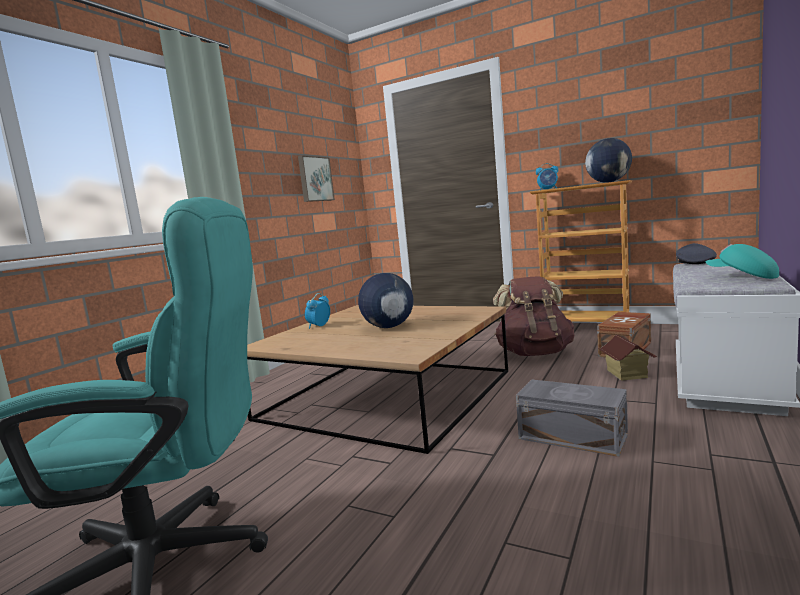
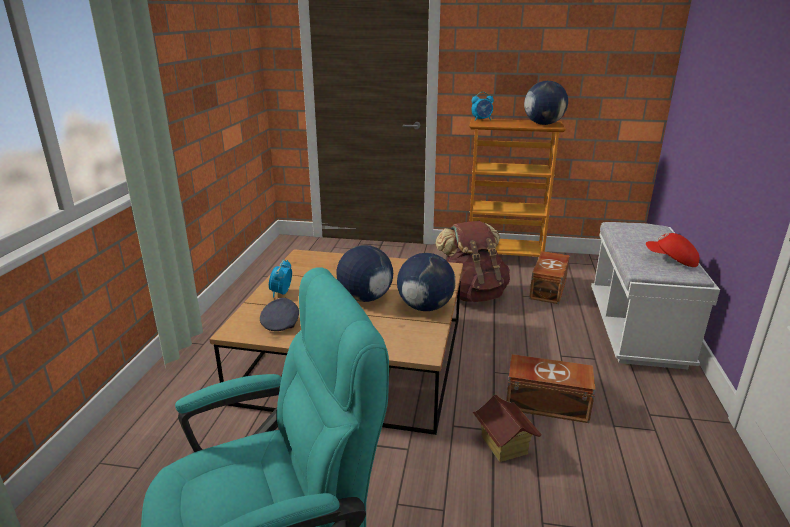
camera: 20 degrees left, 15 degrees up
picture [298,155,335,202] -> none
grey storage box [516,379,628,457] -> brown storage box [506,354,595,423]
toy house [598,334,657,381] -> toy house moved to [473,394,542,462]
grey cap [676,243,717,264] -> grey cap moved to [260,298,299,331]
turquoise cap [706,244,779,279] -> red cap [646,233,699,267]
none -> globe [397,253,456,311]

